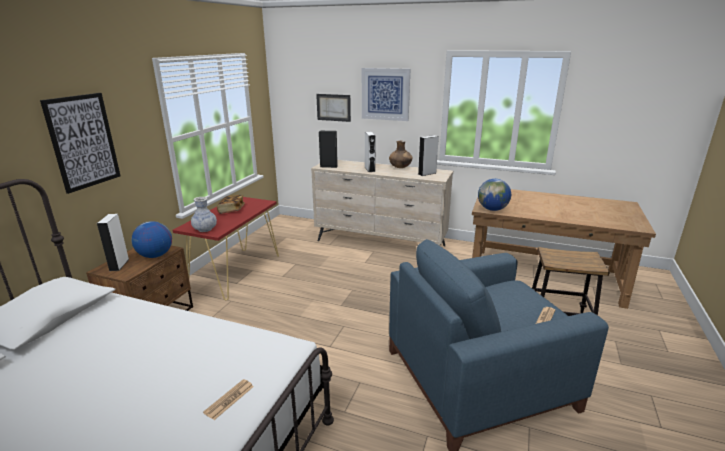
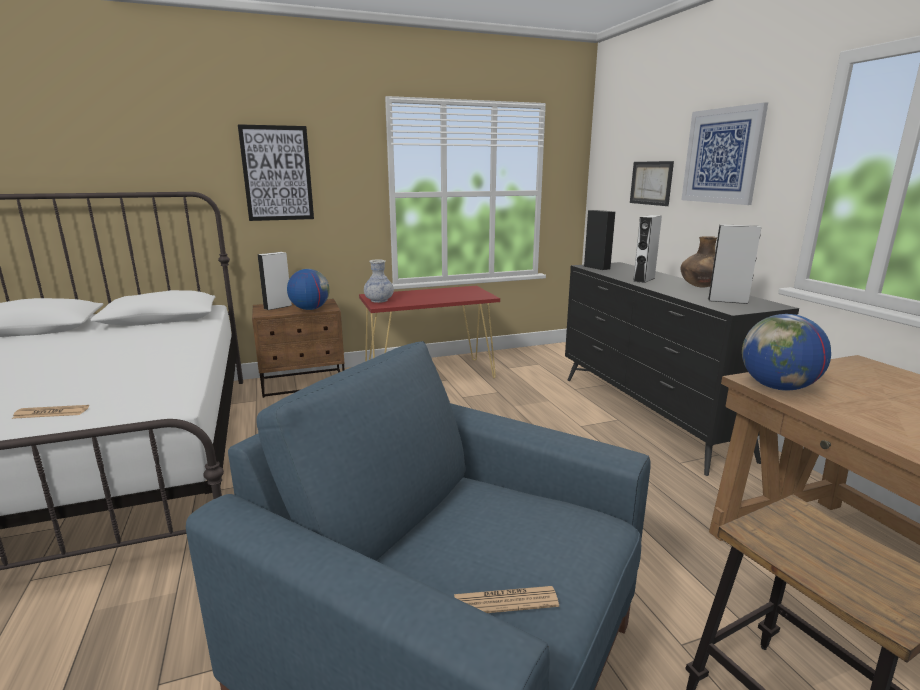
camera: 50 degrees right, 5 degrees down
book [217,195,245,214] -> none
beige dresser [311,160,453,246] -> black dresser [565,262,799,476]

